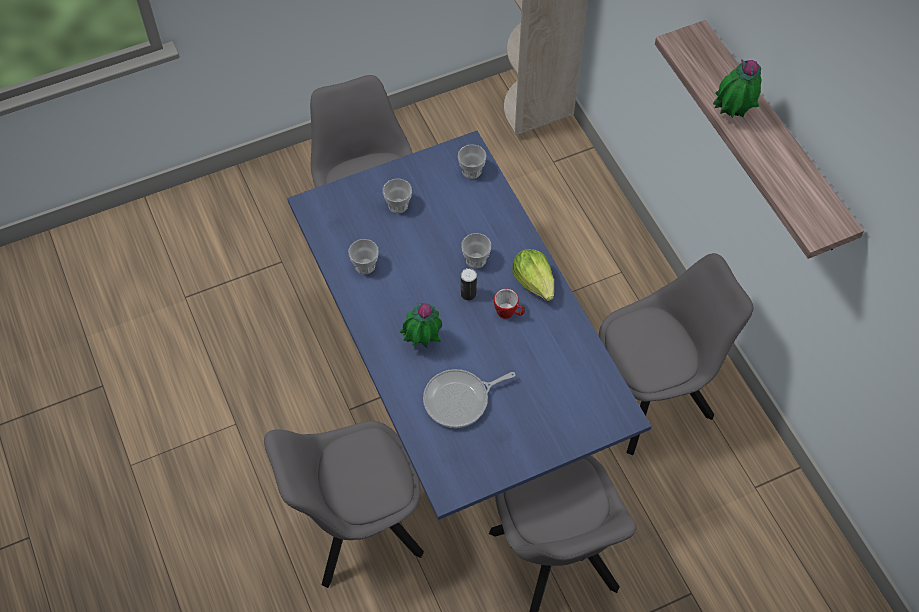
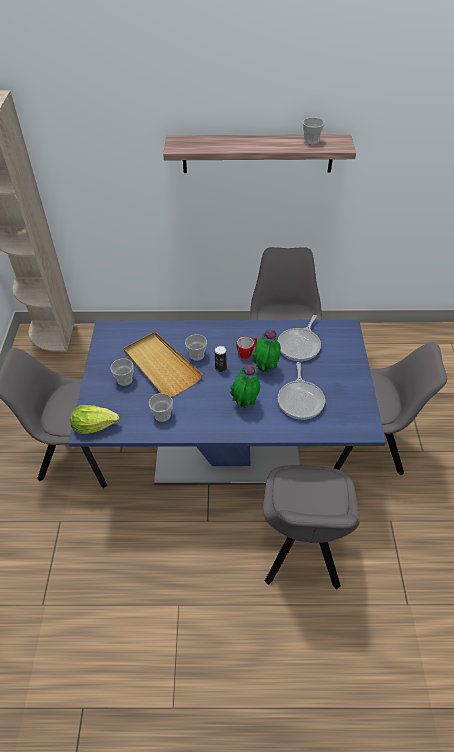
camera: 65 degrees left, 10 degrees down
cup [458,144,487,179] -> cup moved to [303,117,325,145]
lettuce [512,249,554,301] -> lettuce moved to [70,405,119,434]
potted plant [713,59,762,118] -> potted plant moved to [252,329,281,373]
none -> beige tray [123,332,203,397]
none -> frying pan [278,315,321,361]

